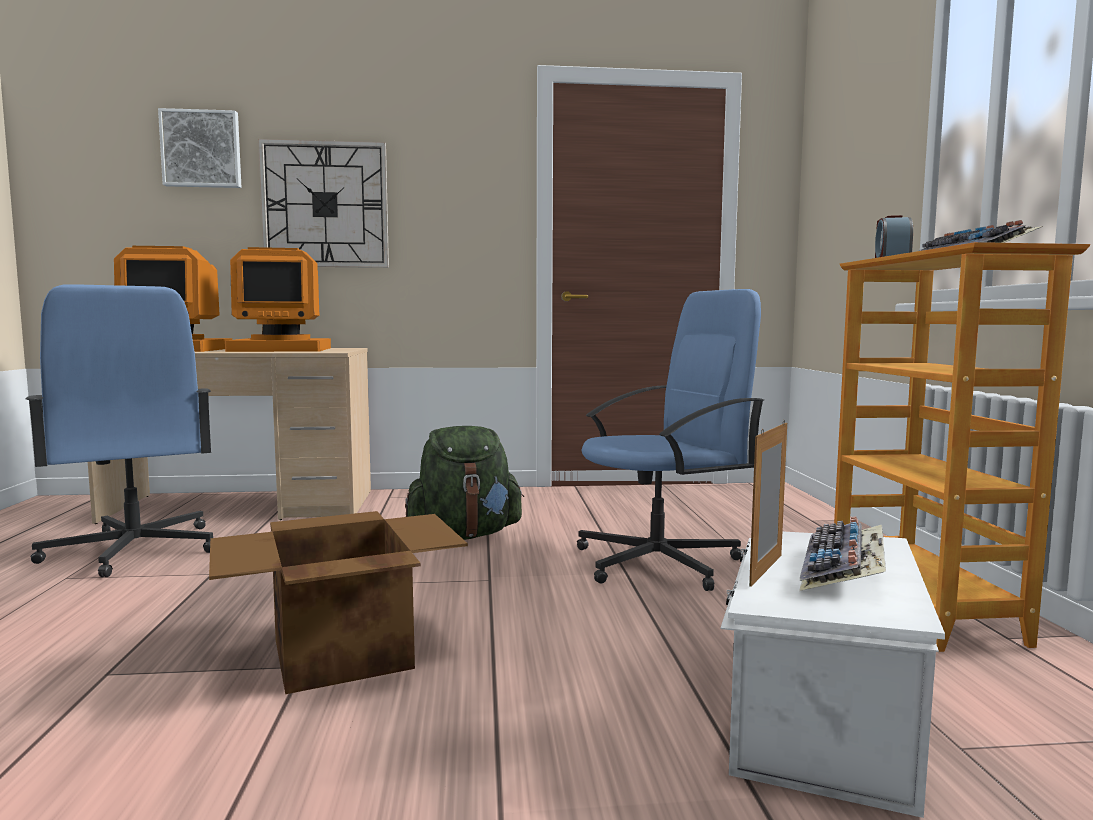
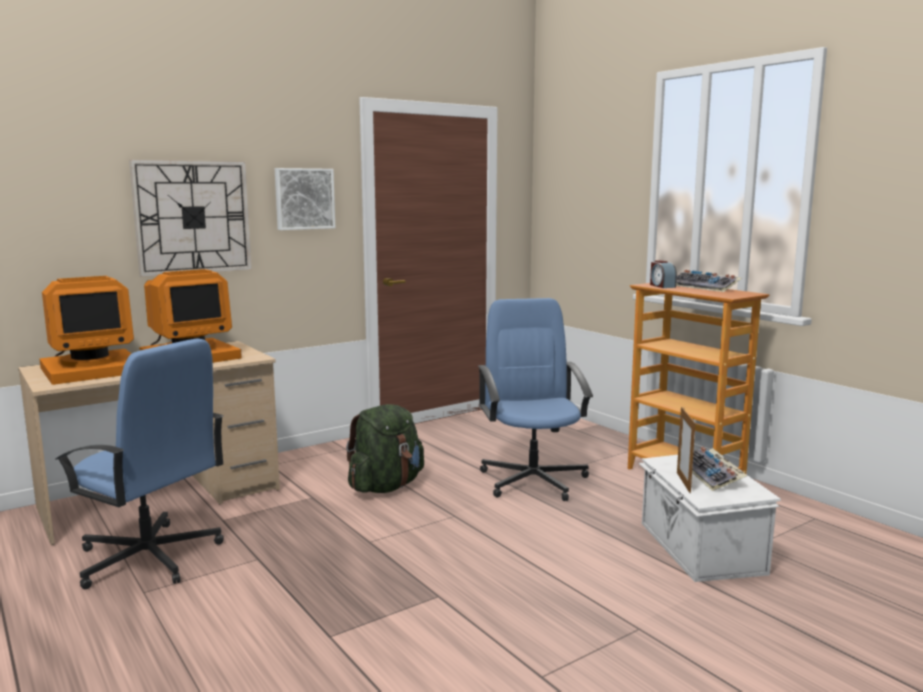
camera: 30 degrees left, 5 degrees up
picture [158,108,242,188] -> picture moved to [275,168,335,230]
cardboard box [209,511,468,694] -> none
blue office chair [577,289,764,591] -> blue office chair turned 45 degrees counterclockwise [478,298,593,501]

